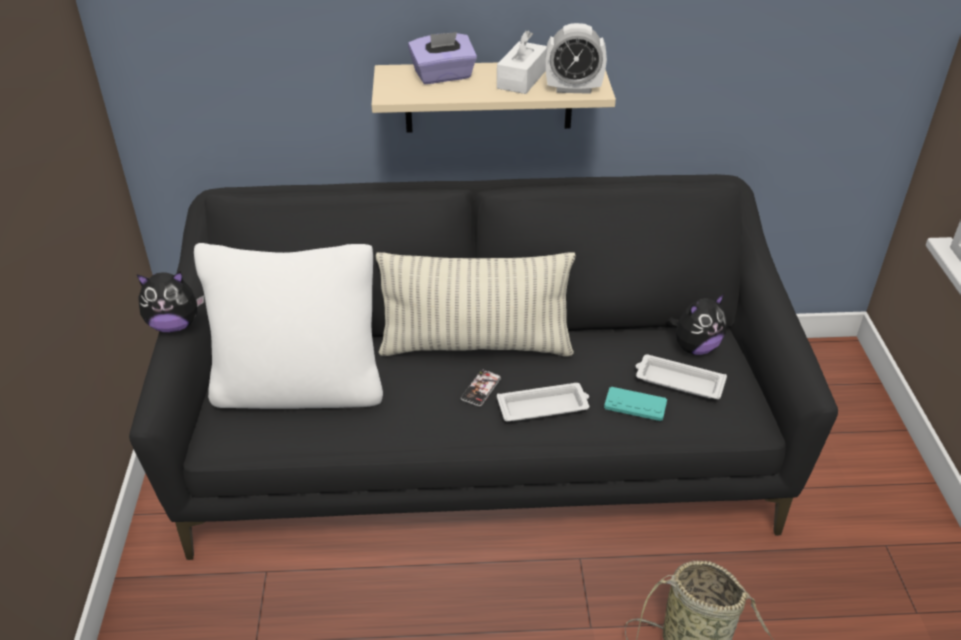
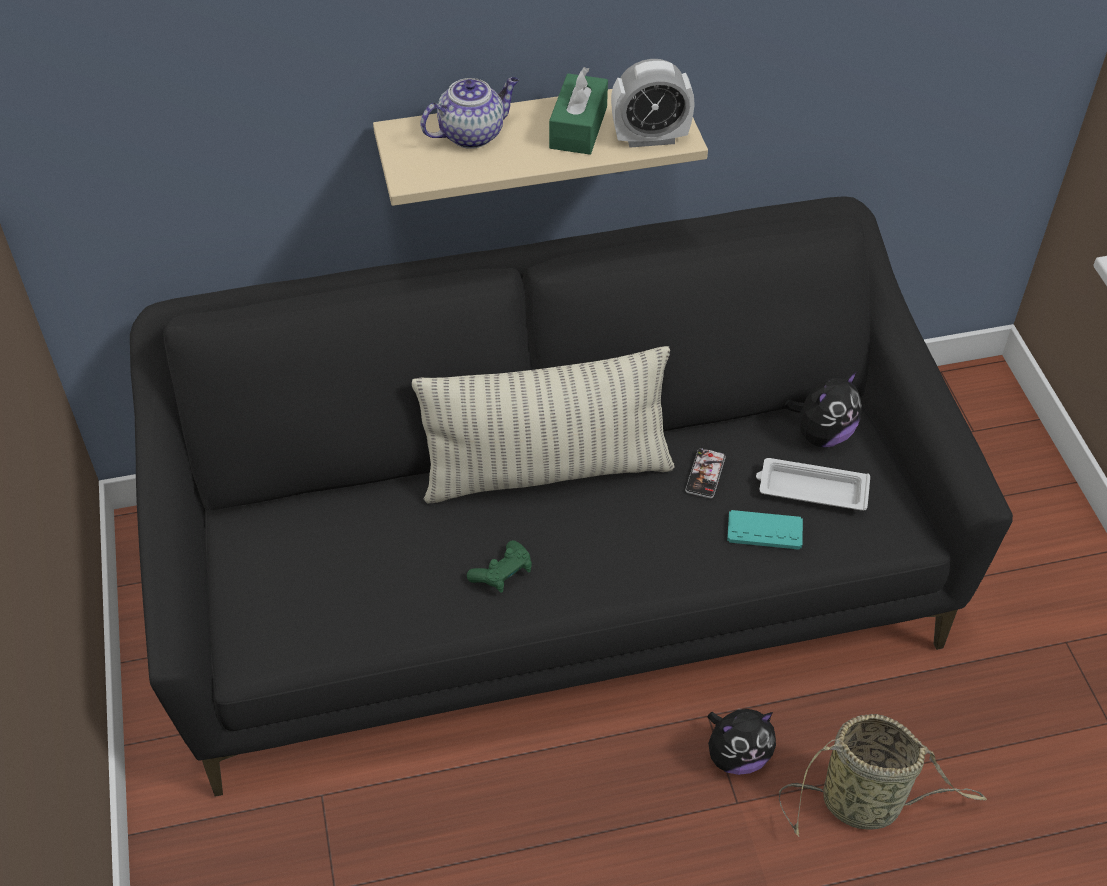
camera: 10 degrees left, 10 degrees up
plush toy [137,271,204,332] -> plush toy moved to [707,709,776,775]
white pillow [194,243,383,409] -> none
purple tissue box [408,32,477,84] -> teapot [420,77,519,149]
phone [461,369,501,406] -> phone moved to [685,448,726,498]
white tissue box [497,31,547,94] -> green tissue box [549,67,608,155]
white tray [497,383,589,421] -> none
none -> green game controller [467,540,532,593]

